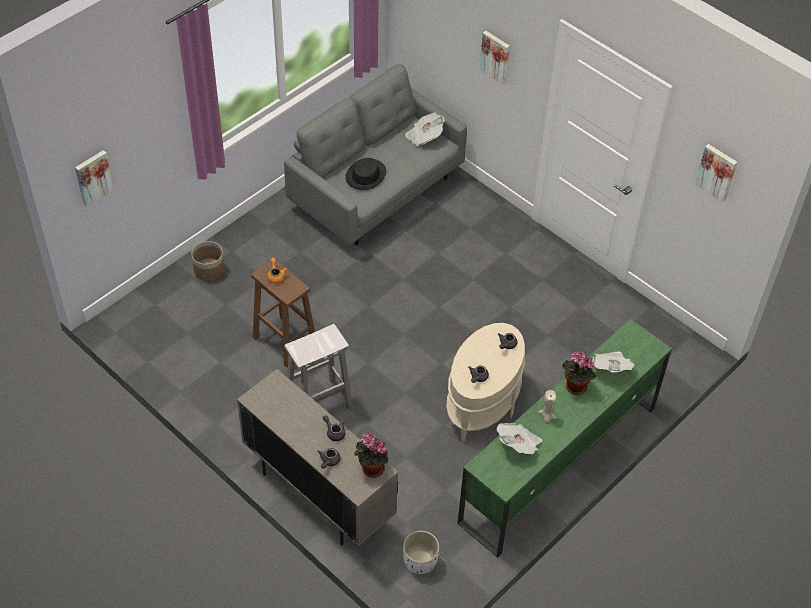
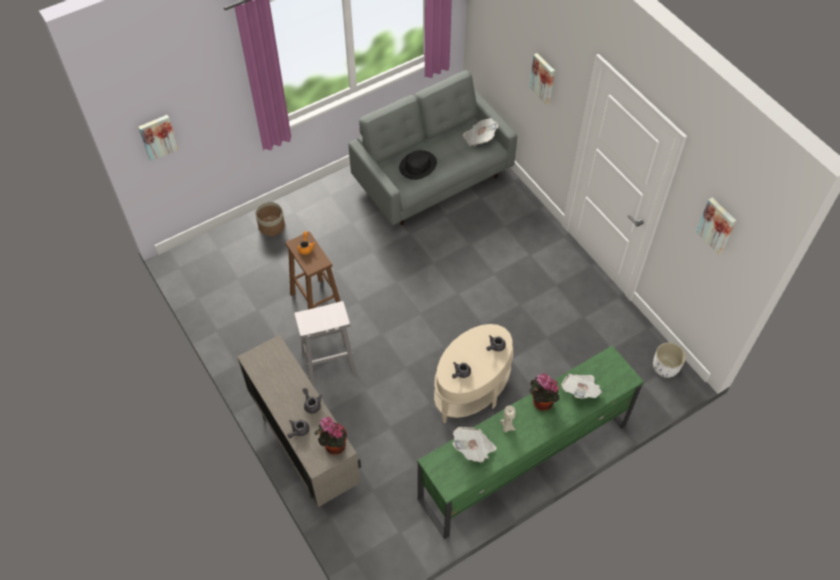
camera: 15 degrees right, 5 degrees up
white planter [403,531,439,574] -> white planter moved to [653,343,686,378]

